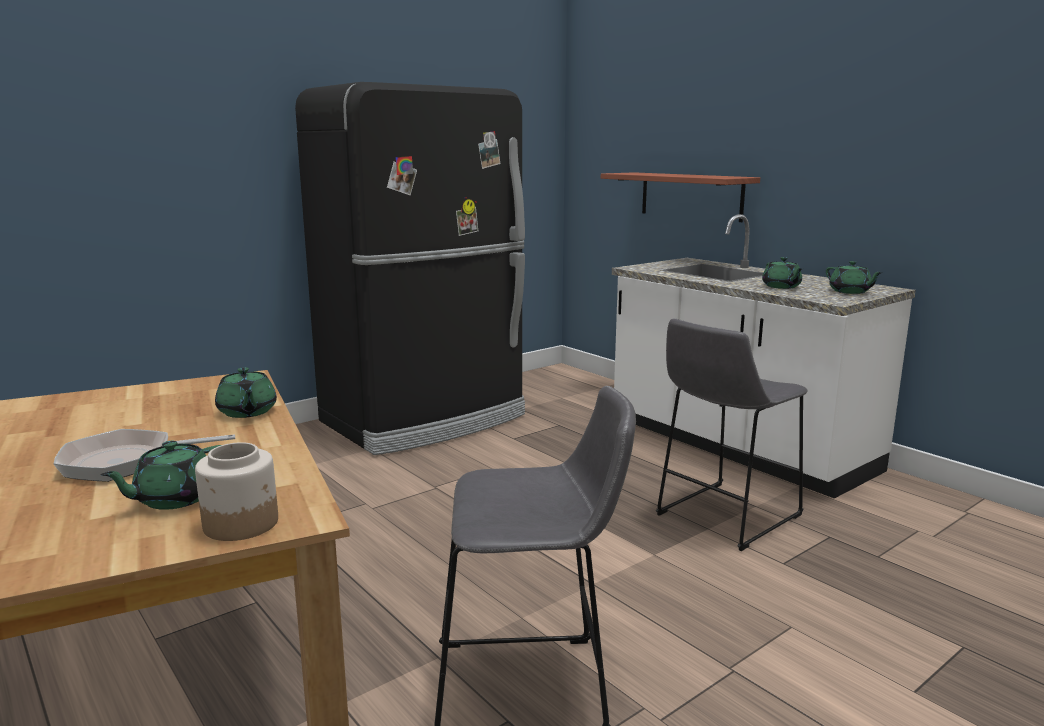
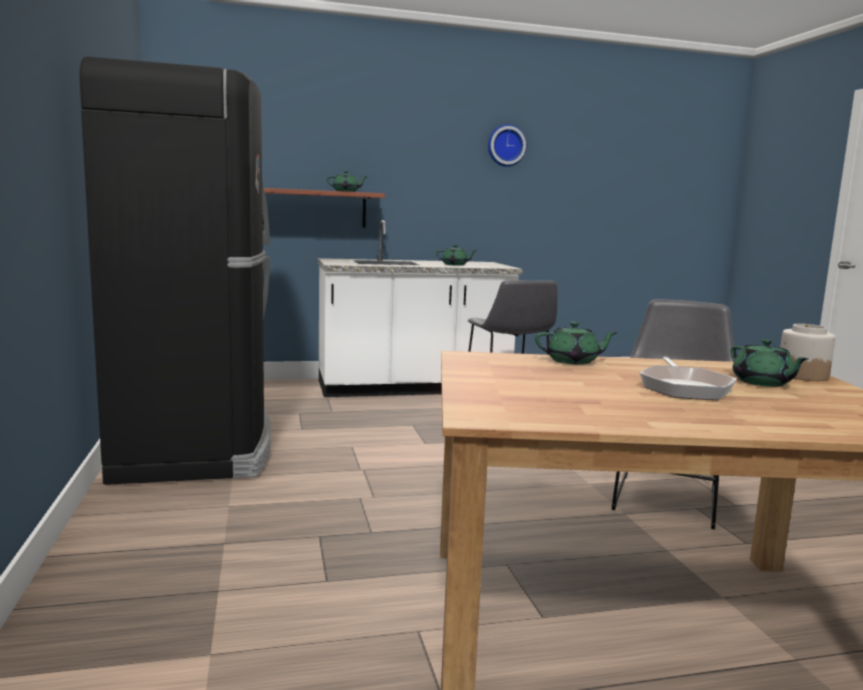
camera: 65 degrees left, 5 degrees down
green teapot [826,261,883,294] -> green teapot moved to [327,171,368,192]
none -> wall clock [488,124,527,167]

